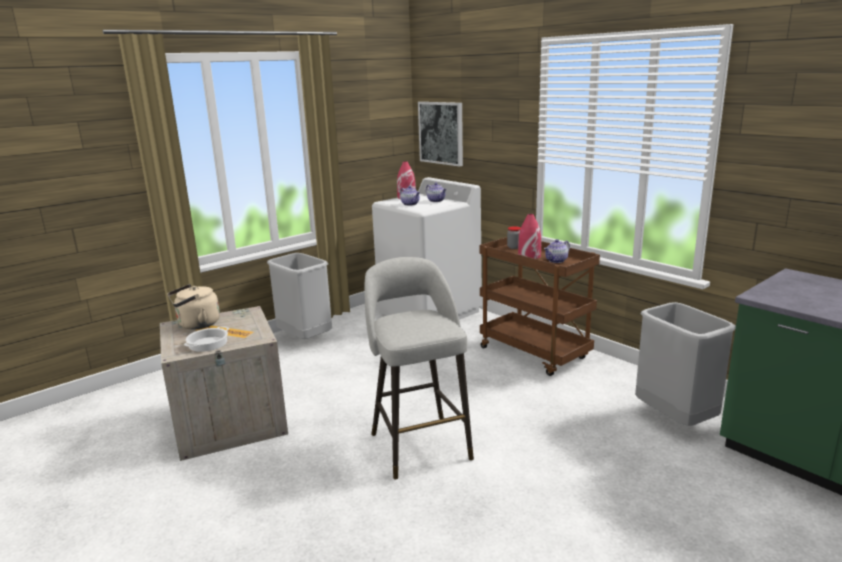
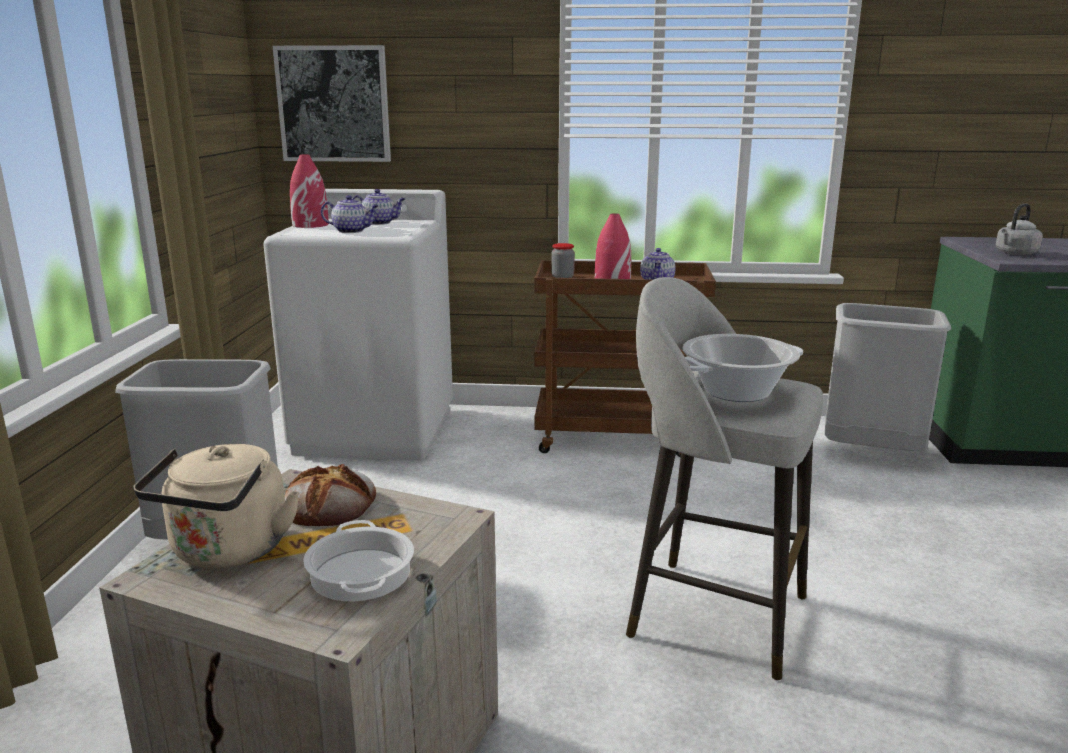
camera: 45 degrees left, 0 degrees up
none -> bread [285,464,376,526]
none -> cooking pot [683,334,803,402]
none -> grey kettle [996,204,1043,255]

